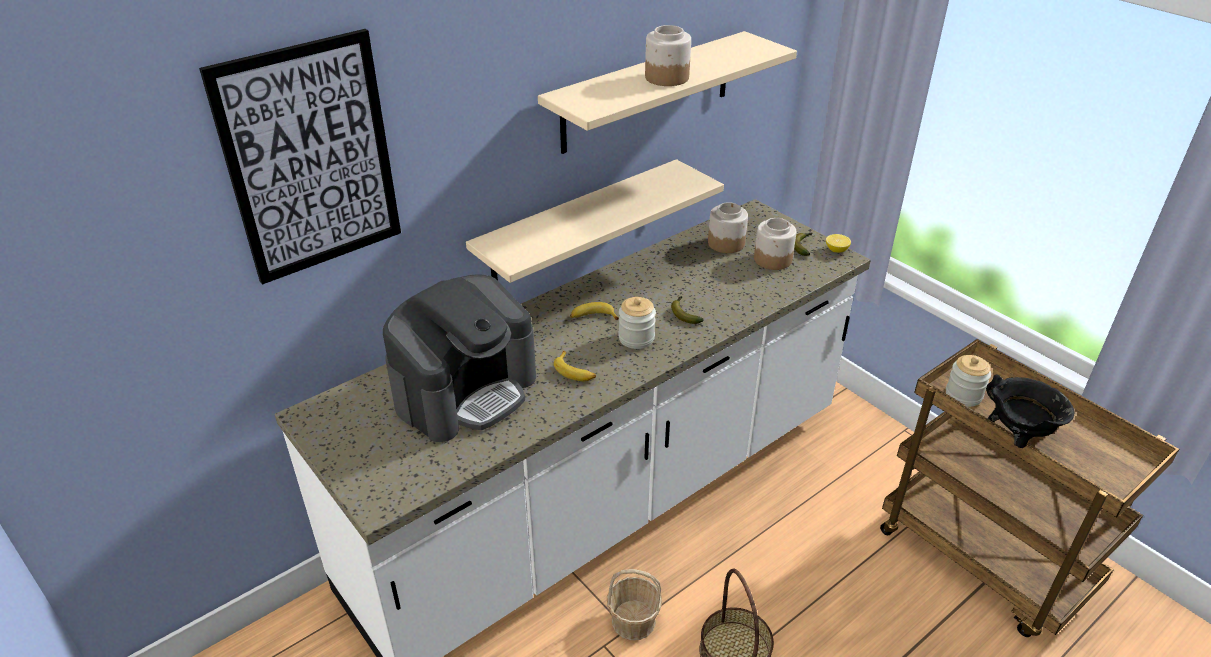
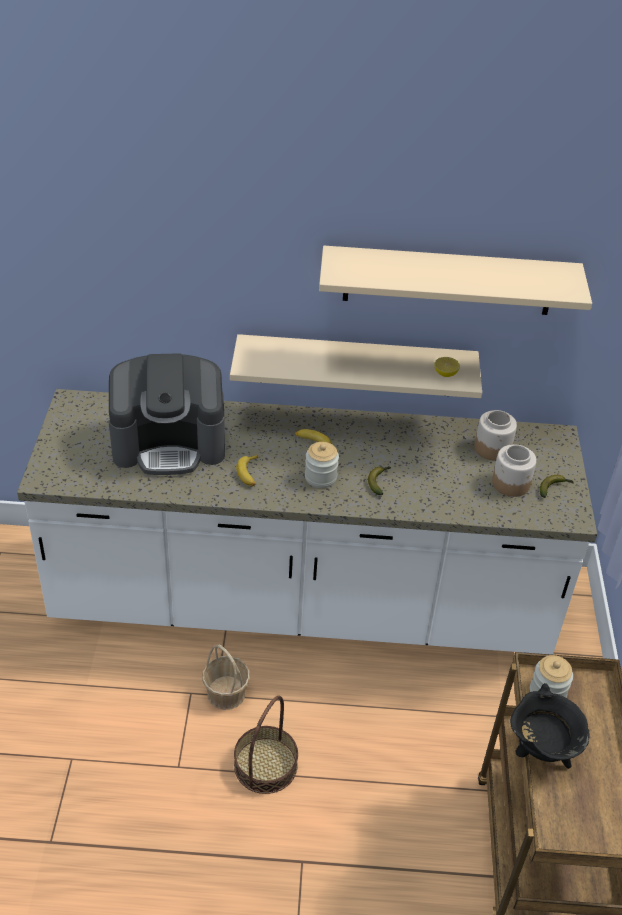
camera: 40 degrees right, 5 degrees up
picture [199,29,401,285] -> none
jar [645,25,691,86] -> none
lemon [826,234,851,253] -> lemon moved to [434,357,460,377]

